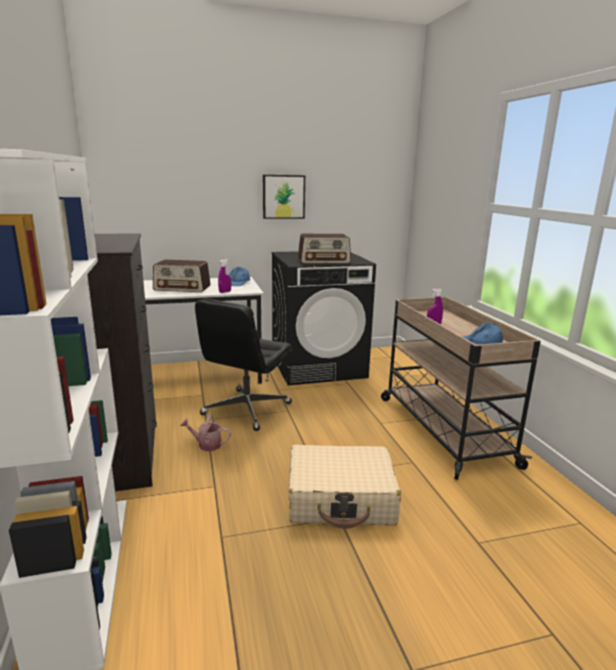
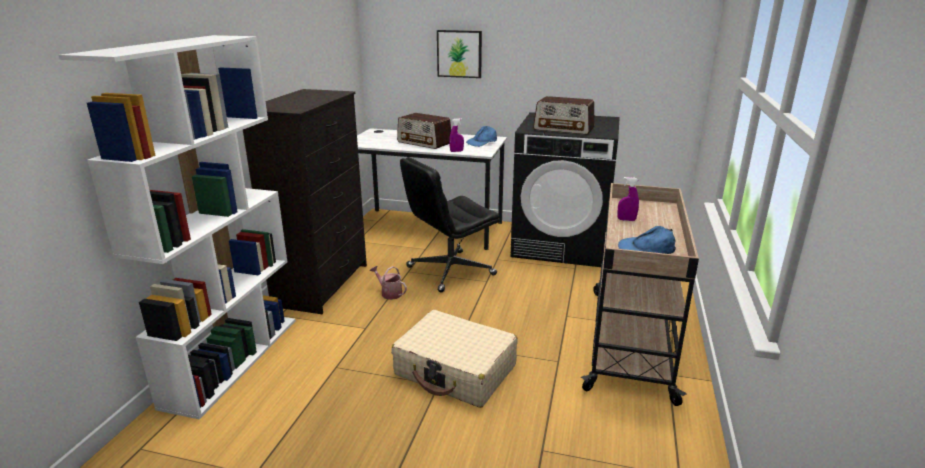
camera: 30 degrees right, 5 degrees up
picture [263,175,305,219] -> picture moved to [437,30,482,78]

